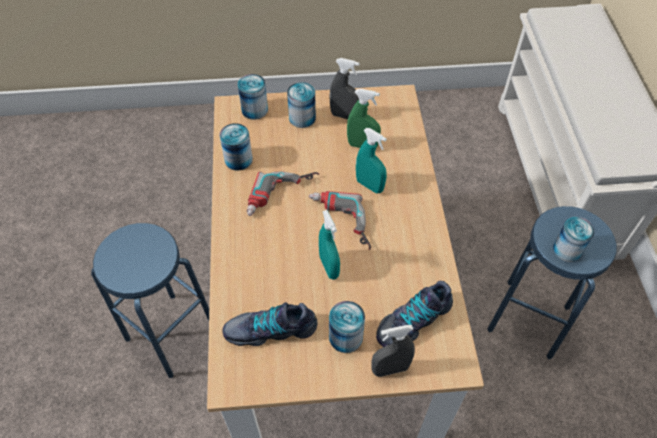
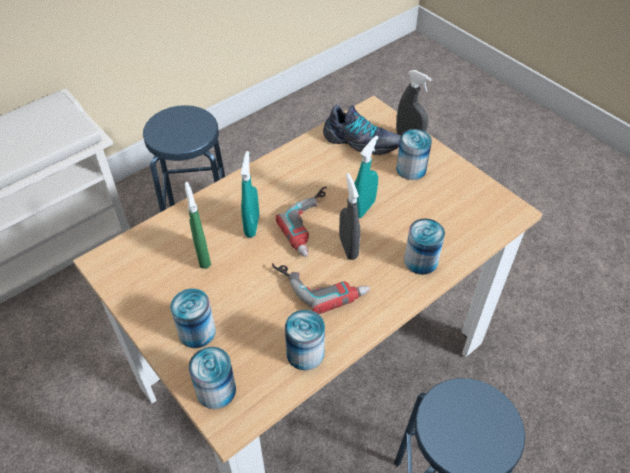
camera: 125 degrees left, 5 degrees down
shoe [223,302,318,346] -> none
grey spray bottle [329,58,359,119] -> grey spray bottle moved to [339,173,360,260]
can [553,217,594,262] -> can moved to [404,218,445,275]

